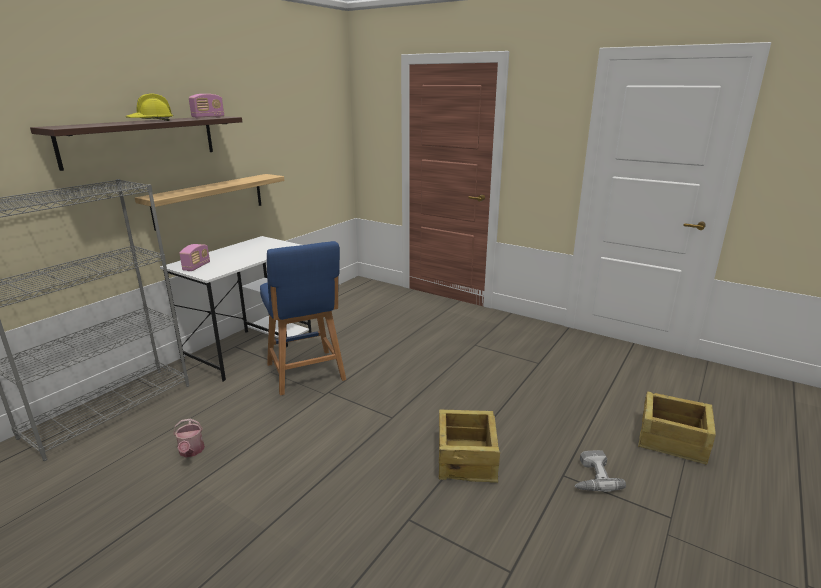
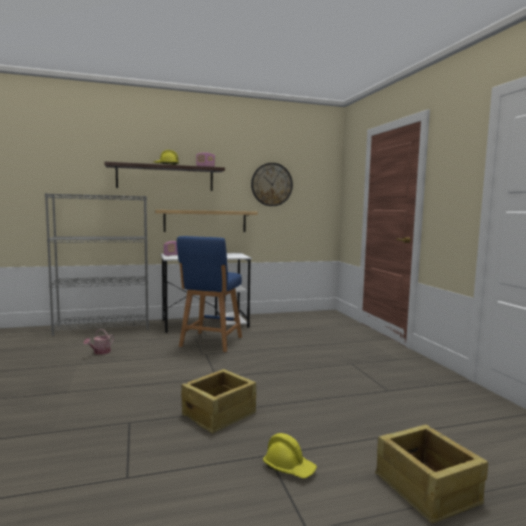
camera: 40 degrees right, 15 degrees down
power drill [575,450,626,492] -> yellow hard hat [263,433,317,478]
none -> wall clock [251,163,293,206]

